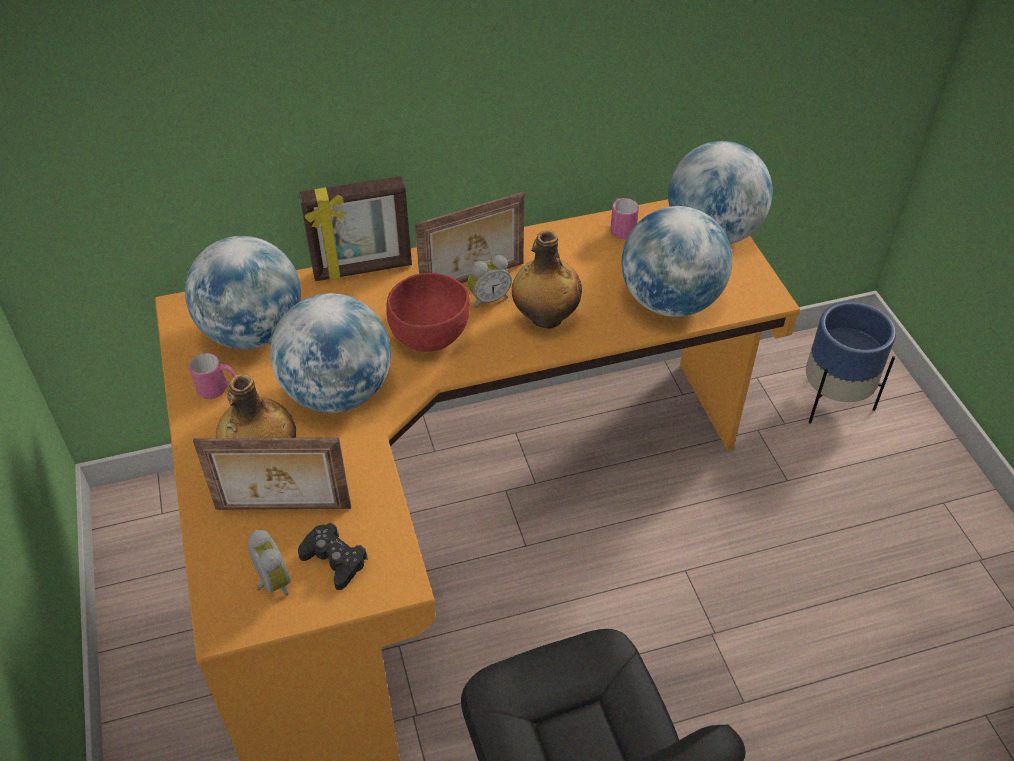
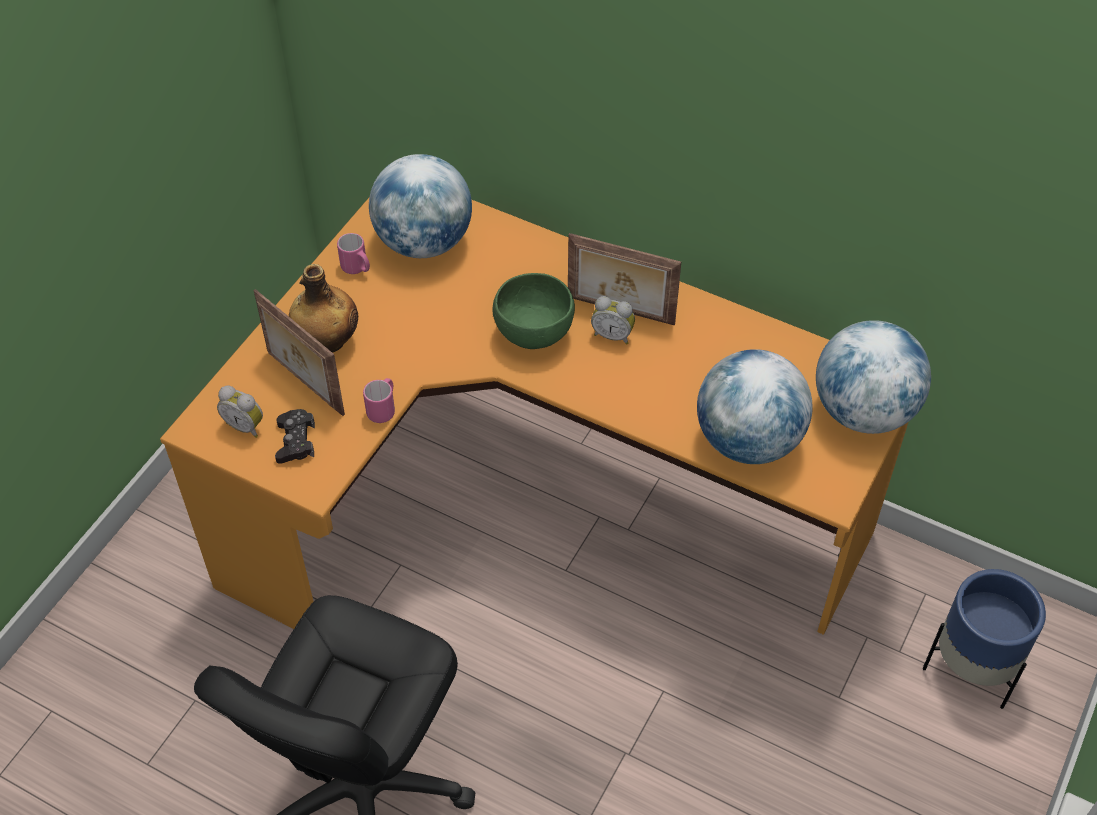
camera: 45 degrees right, 5 degrees up
alarm clock [248,530,291,596] -> alarm clock turned 105 degrees clockwise [217,386,263,438]
globe [270,293,391,413] -> none
picture frame [299,176,412,281] -> none
red bowl [386,273,470,352] -> green bowl [493,273,575,349]
bottle [512,230,582,329] -> none
pink mug [610,198,639,239] -> pink mug moved to [363,378,395,423]

